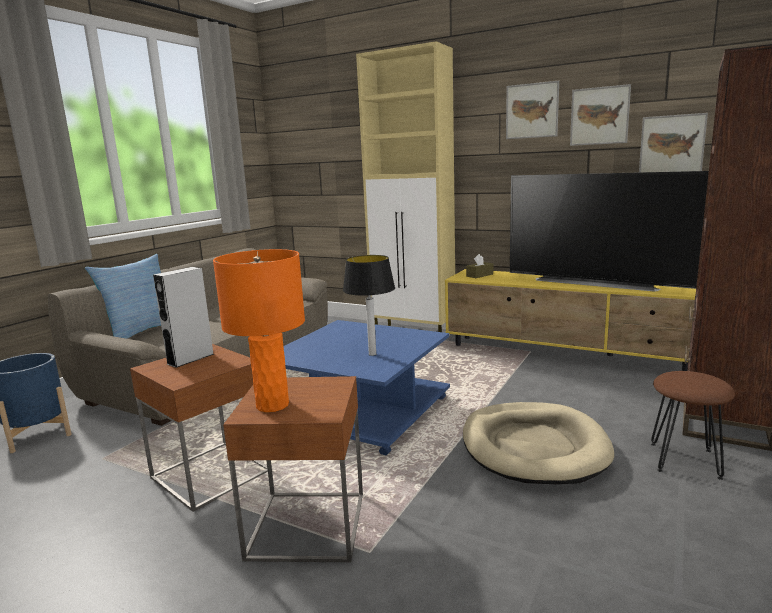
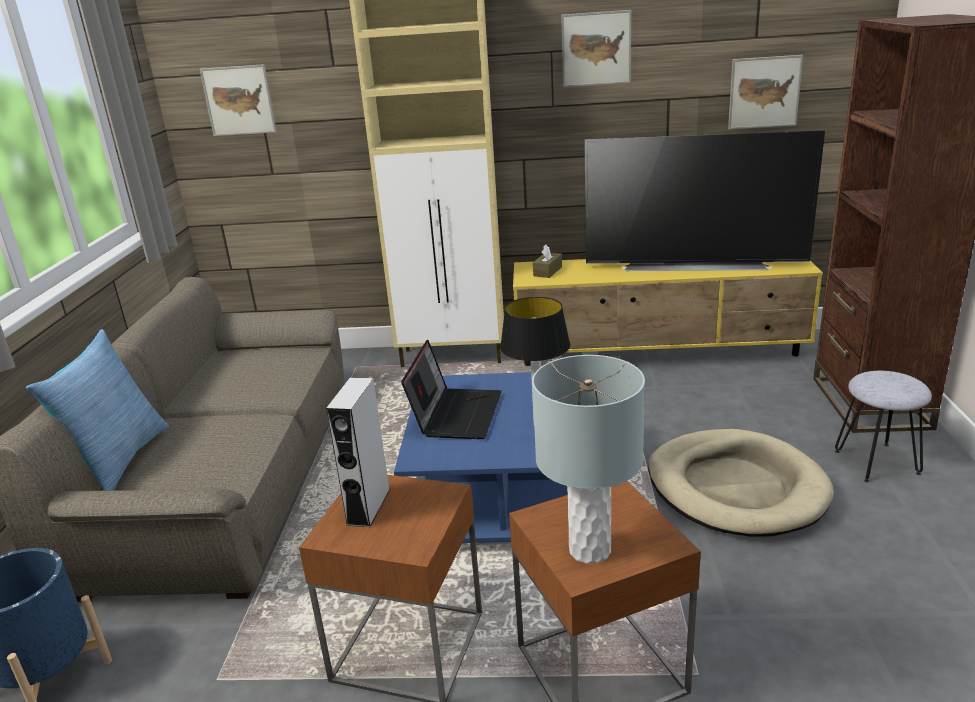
camera: 25 degrees left, 10 degrees up
orange table lamp [213,249,305,412] -> grey table lamp [532,355,645,564]
picture [570,84,631,146] -> picture moved to [199,64,277,136]
brown stool [651,371,735,480] -> grey stool [835,371,932,482]
none -> laptop [401,340,502,439]

